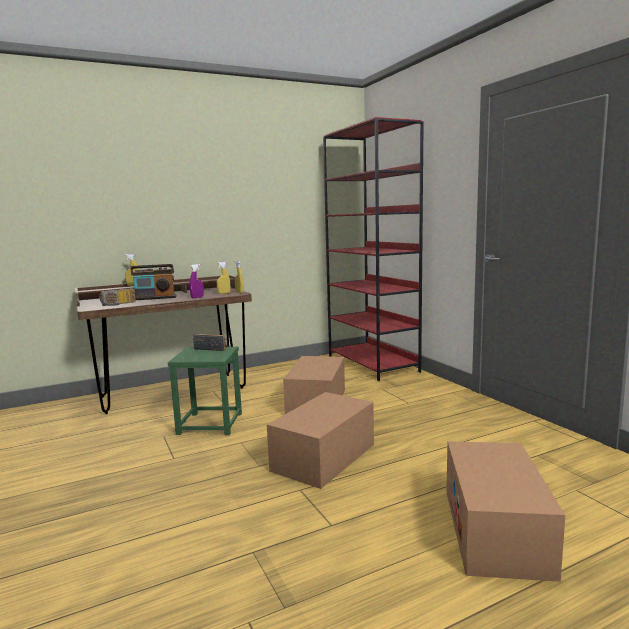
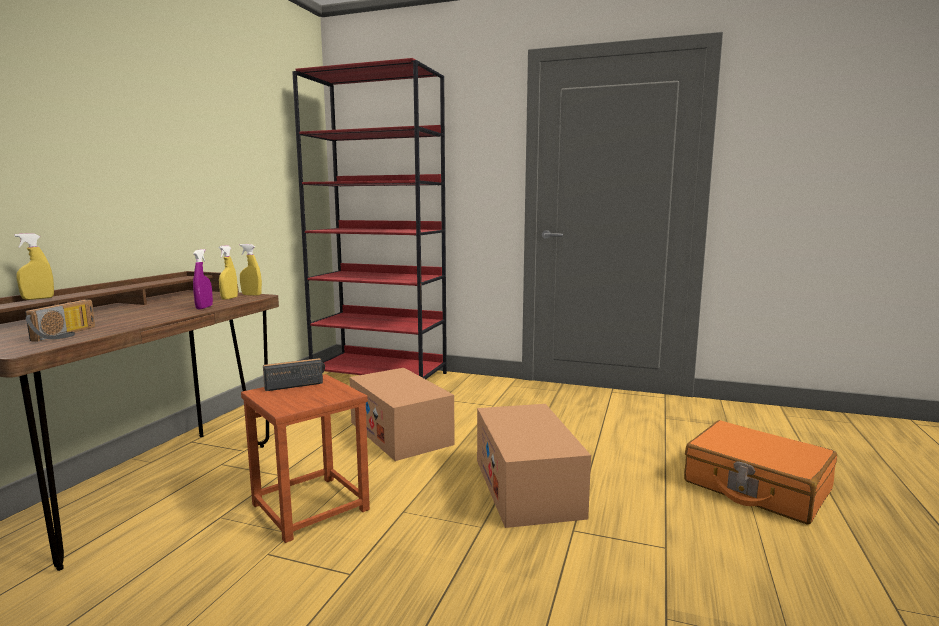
camera: 45 degrees left, 0 degrees up
radio [130,264,177,300] -> none
green stool [168,347,242,435] -> brown stool [241,374,370,543]
cardboard box [446,441,565,582] -> orange suitcase [684,420,837,525]

